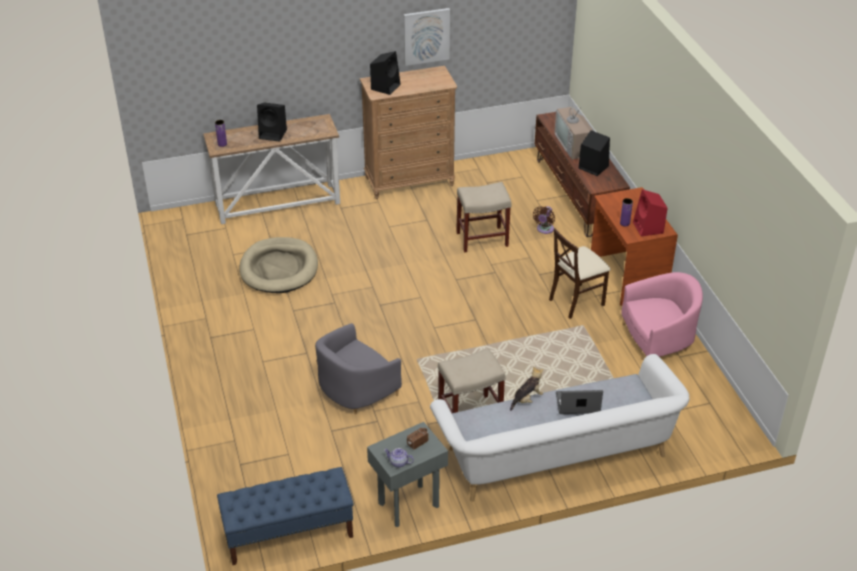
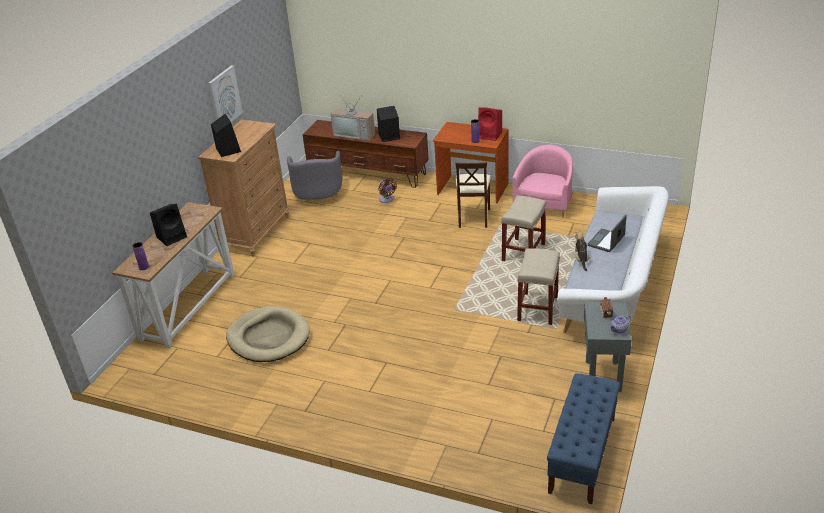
camera: 50 degrees left, 5 degrees down
grey armchair [315,323,402,414] -> grey armchair moved to [287,151,342,204]
beige stool [456,182,512,253] -> beige stool moved to [501,196,546,261]

